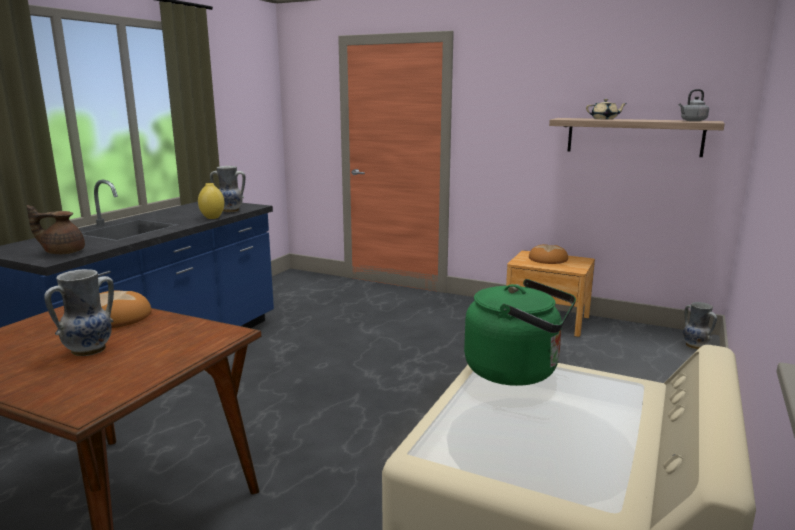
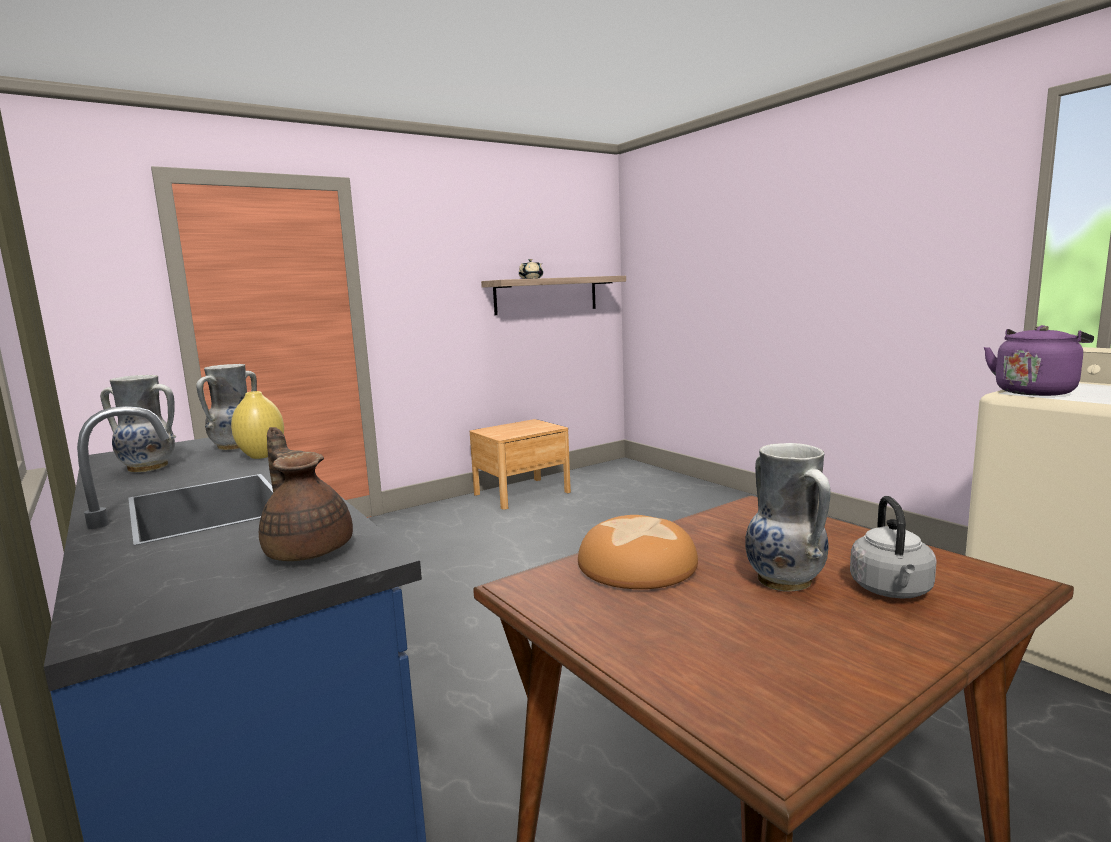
camera: 60 degrees left, 5 degrees down
brown teapot [27,205,85,254] -> brown teapot turned 120 degrees clockwise [259,427,353,561]
green kettle [464,279,576,386] -> purple kettle [984,325,1094,396]
bread [529,244,568,264] -> none
grey kettle [679,89,709,121] -> grey kettle moved to [850,496,937,599]
vase [683,302,717,349] -> vase moved to [100,375,176,473]

